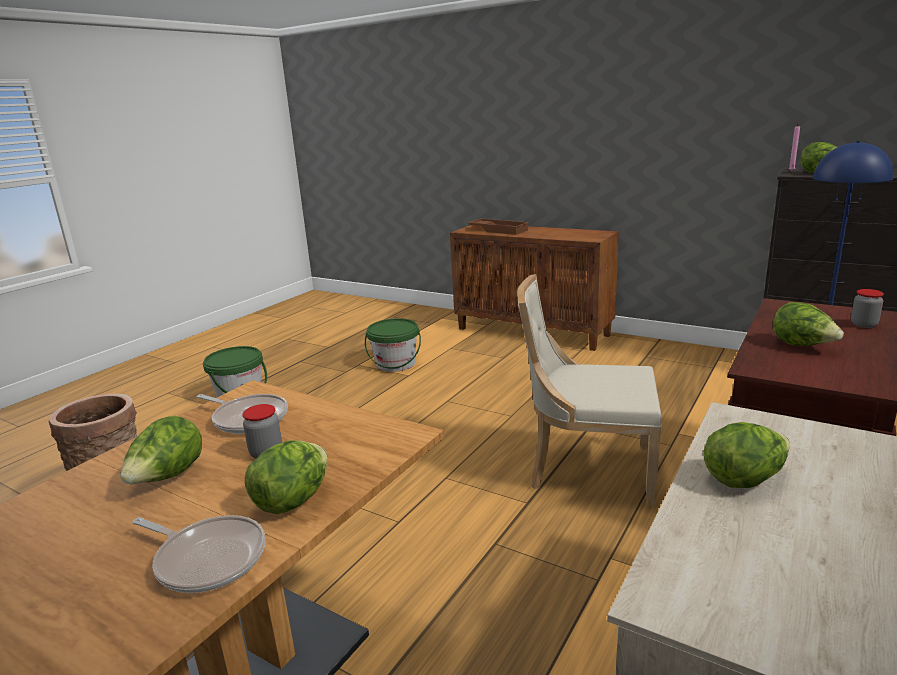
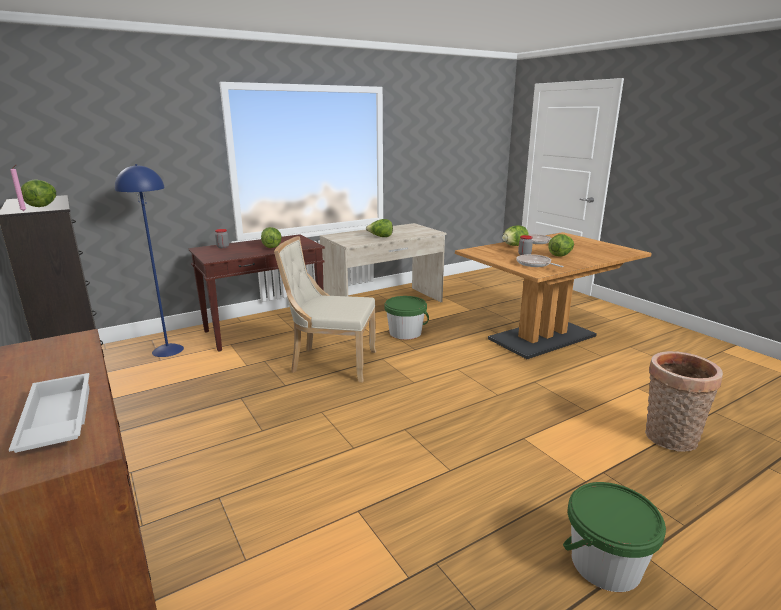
camera: 155 degrees left, 0 degrees up
green bucket [365,318,421,372] -> green bucket moved to [384,296,429,340]
brown tray [467,218,530,235] -> white tray [9,373,90,453]
beige chair [517,274,662,507] -> beige chair turned 150 degrees clockwise [274,236,376,382]

